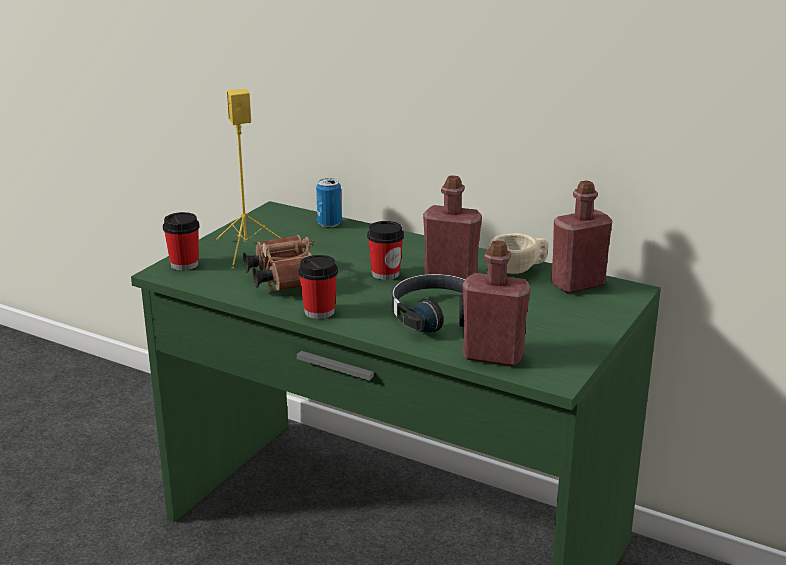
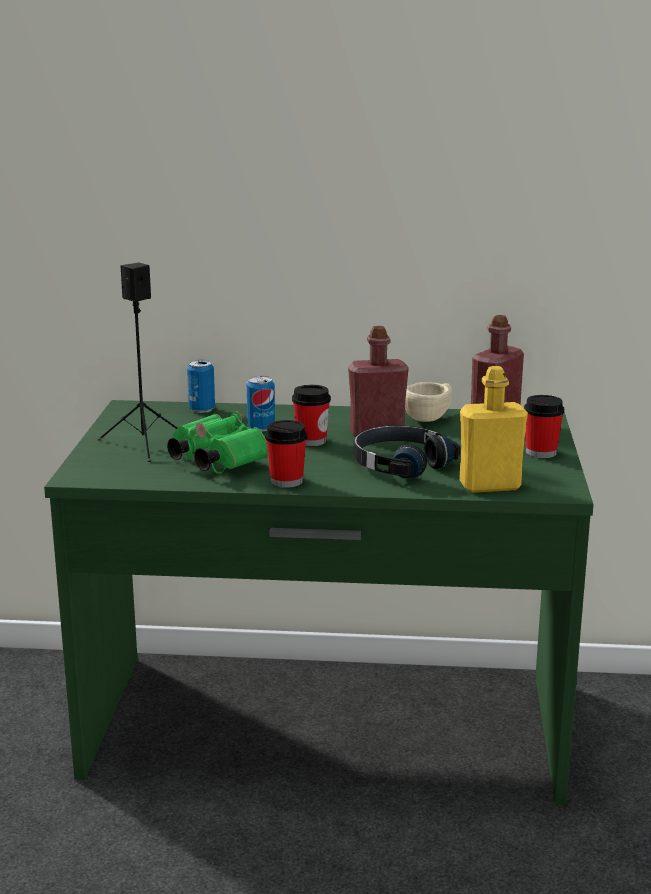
camera: 25 degrees left, 5 degrees down
cup [163,212,200,270] -> cup moved to [524,395,564,458]
yellow speaker [216,89,281,269] -> black speaker [98,263,177,462]
brown binoculars [243,235,314,292] -> green binoculars [167,411,268,474]
red bottle [462,240,531,366] -> yellow bottle [459,366,528,493]
none -> can [247,376,275,431]

